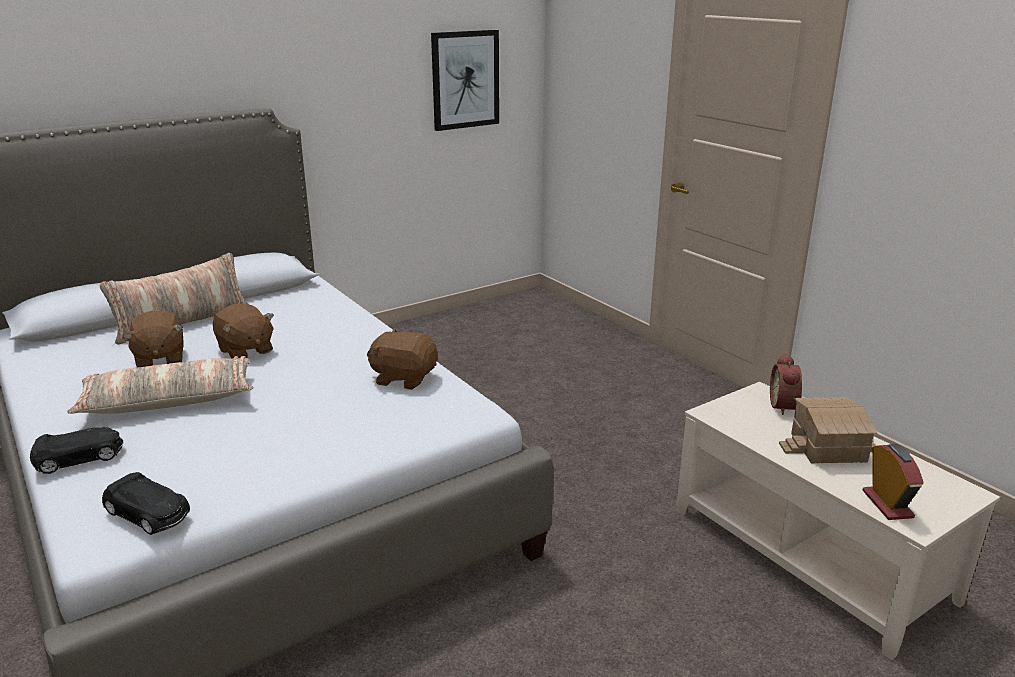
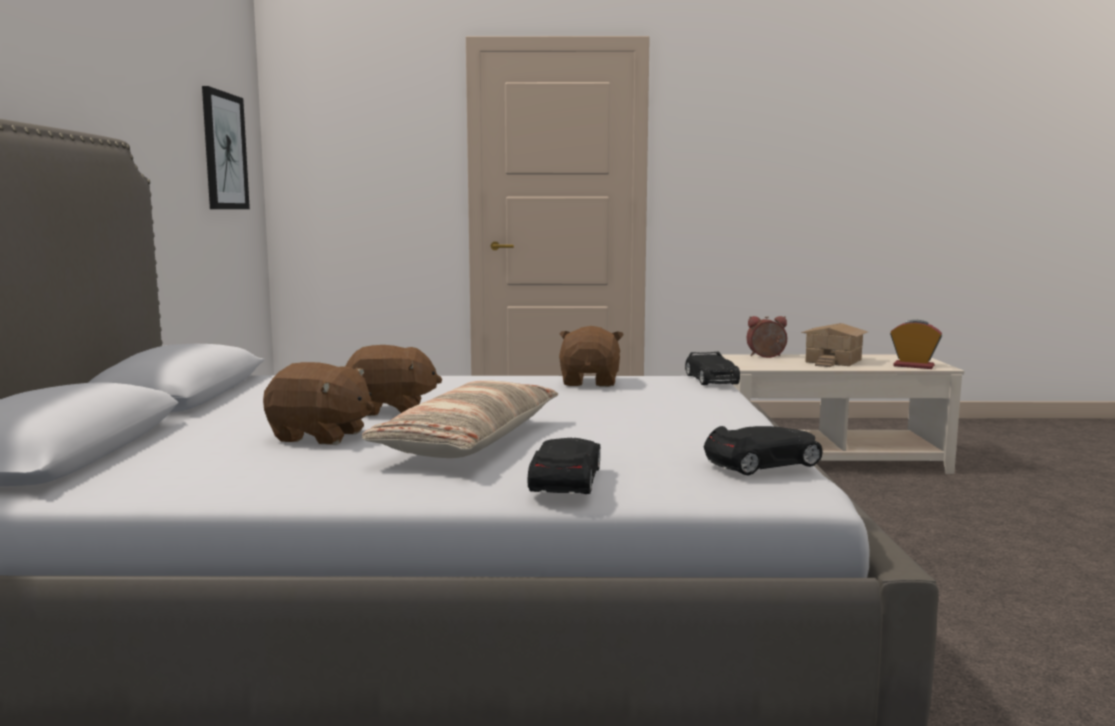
camera: 55 degrees left, 15 degrees down
pillow [100,253,250,345] -> none
brown plush toy [367,328,438,390] -> brown plush toy turned 135 degrees clockwise [559,326,624,387]
alarm clock [770,353,802,415] -> alarm clock turned 135 degrees clockwise [747,316,787,358]
none -> black toy car [685,352,740,385]

